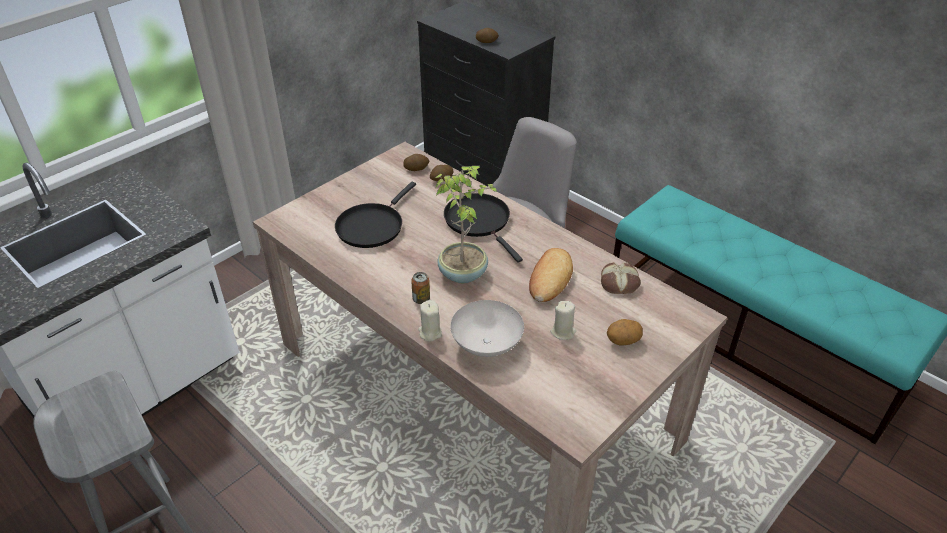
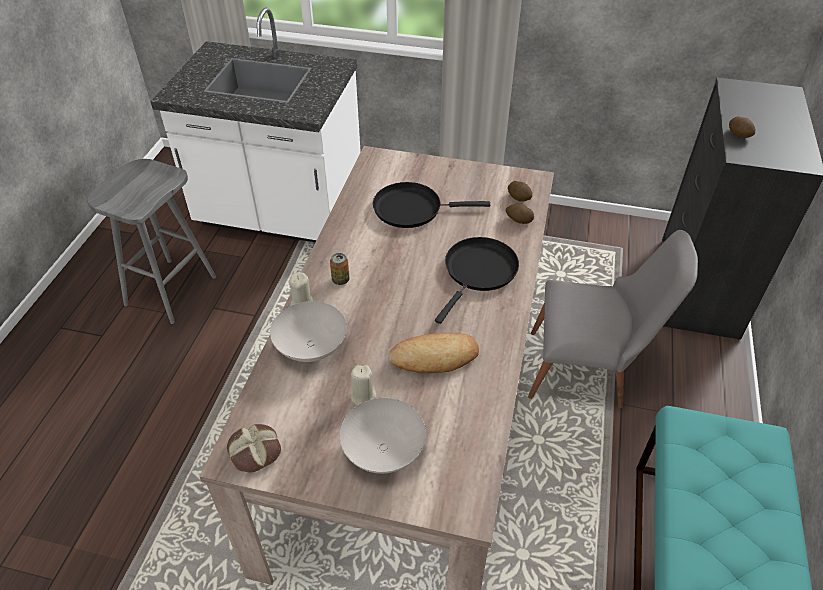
camera: 60 degrees right, 5 degrees up
potted plant [435,166,497,283] -> none
bread [601,263,641,294] -> bread moved to [227,424,281,472]
potato [607,319,643,345] -> white bowl [340,398,426,474]

